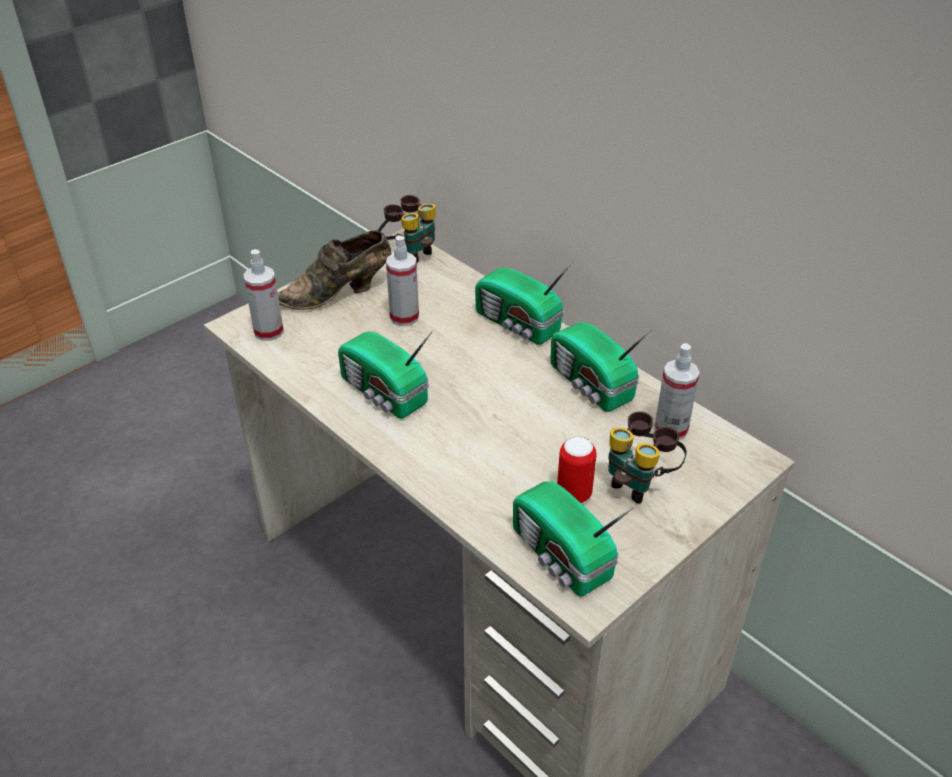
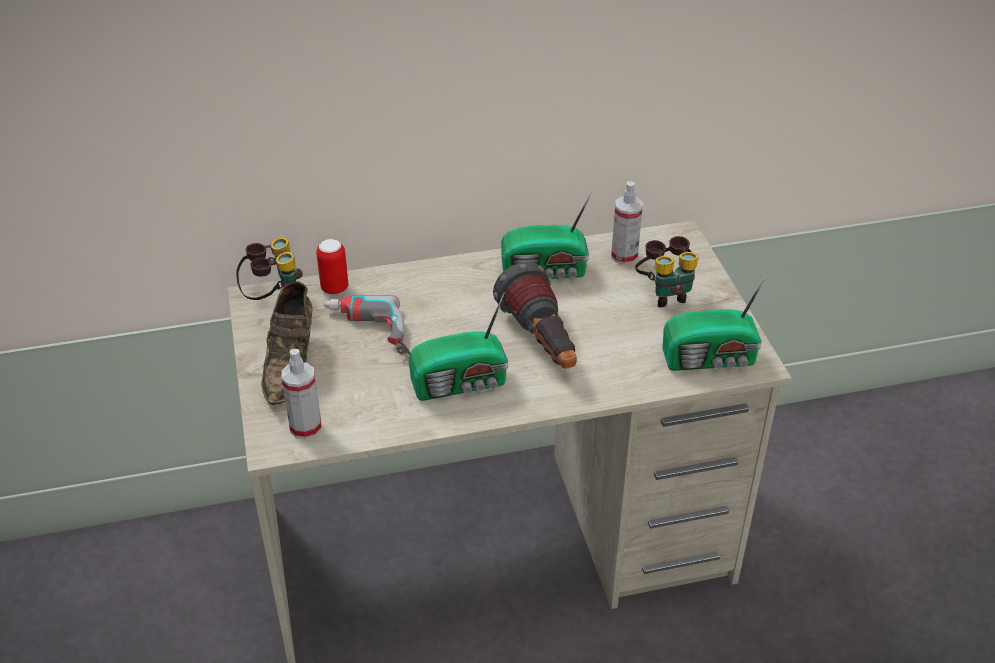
camera: 60 degrees left, 0 degrees up
spray bottle [386,236,419,326] -> power drill [324,295,410,355]
radio [475,261,573,345] -> none
can [557,437,596,503] -> can moved to [316,239,348,294]
none -> flashlight [493,262,577,368]

